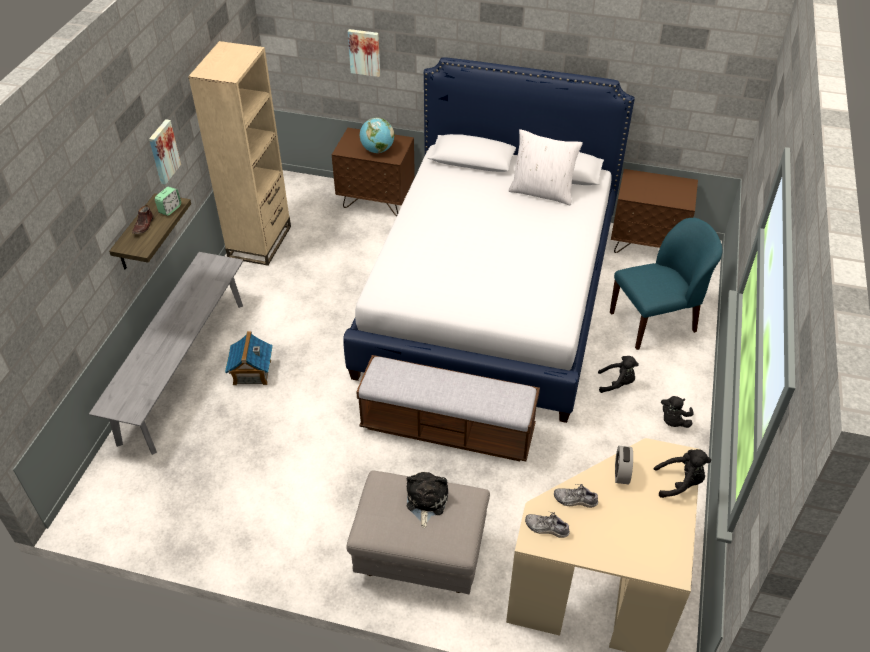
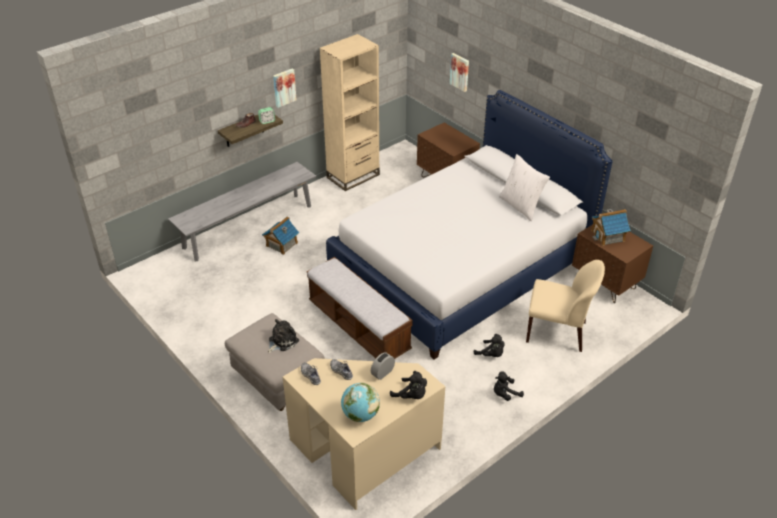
camera: 35 degrees right, 5 degrees down
globe [360,118,394,153] -> globe moved to [341,383,380,422]
blue chair [610,218,723,350] -> beige chair [526,260,605,352]
none -> toy house [591,209,631,246]

